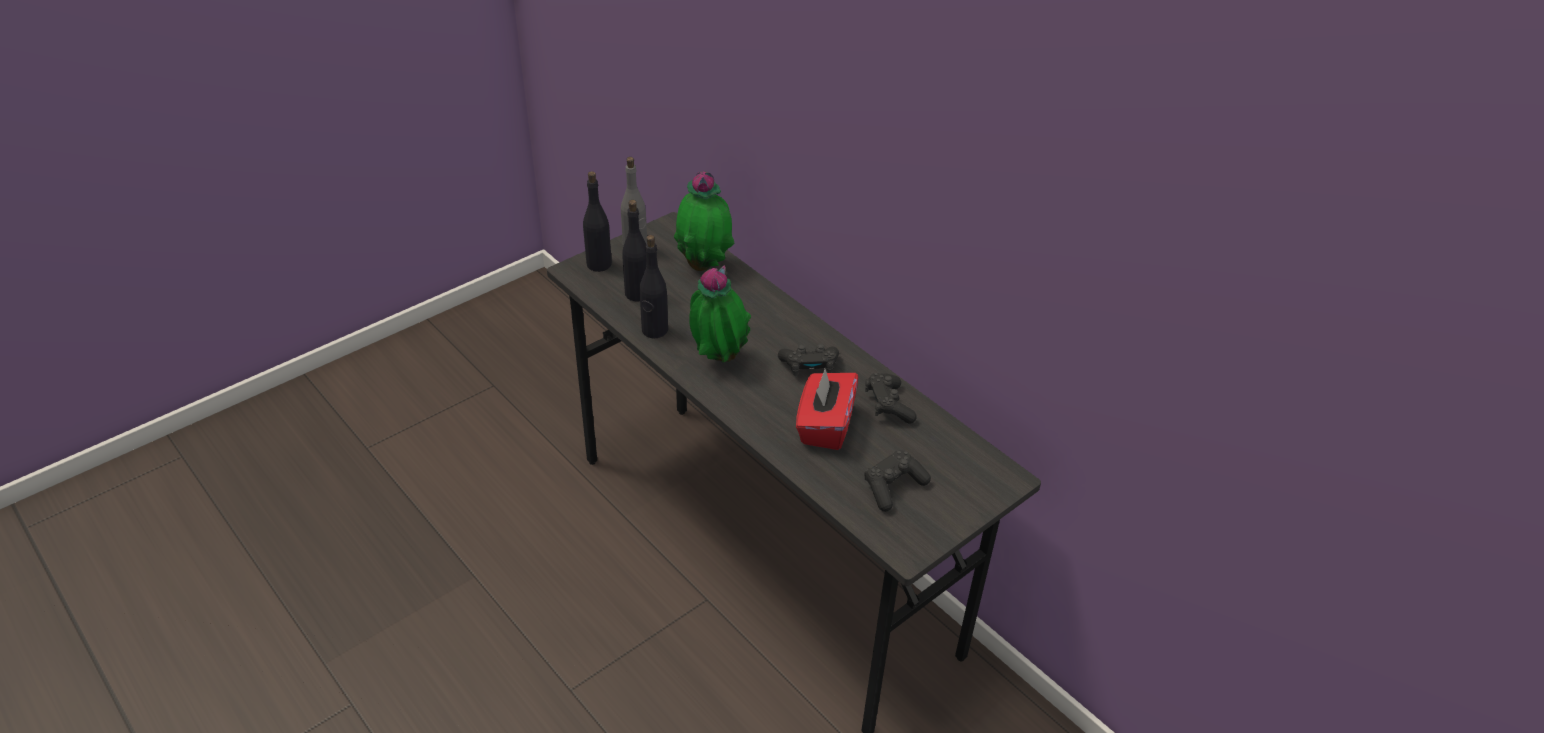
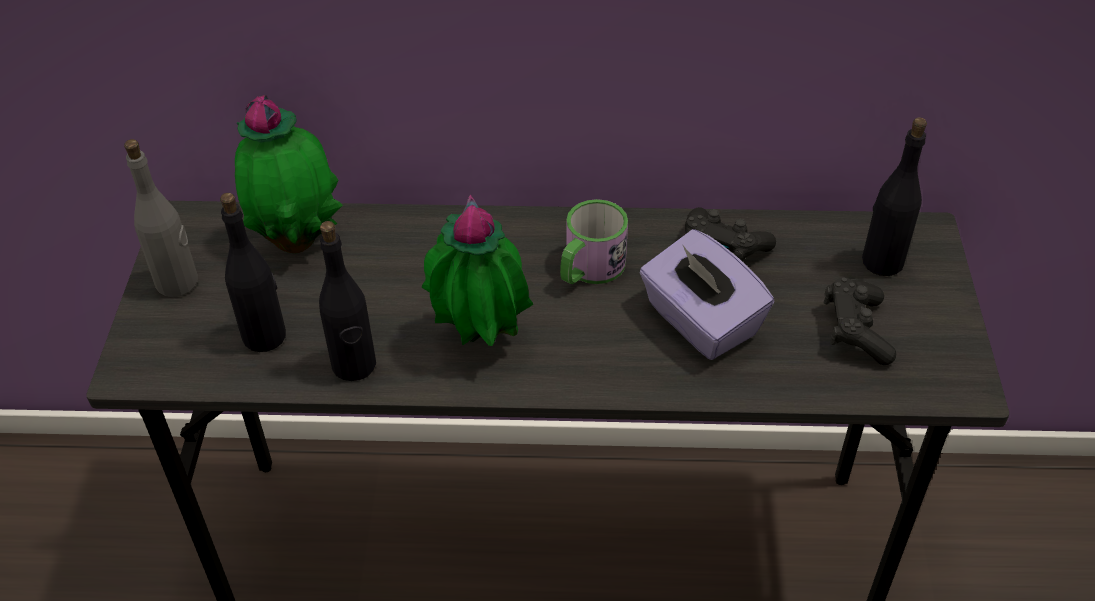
camera: 45 degrees left, 5 degrees up
black bottle [583,171,612,272] -> black bottle moved to [862,117,927,276]
black game controller [778,344,839,376] -> mug [560,199,628,284]
red tissue box [796,369,858,450] -> purple tissue box [639,229,774,360]

